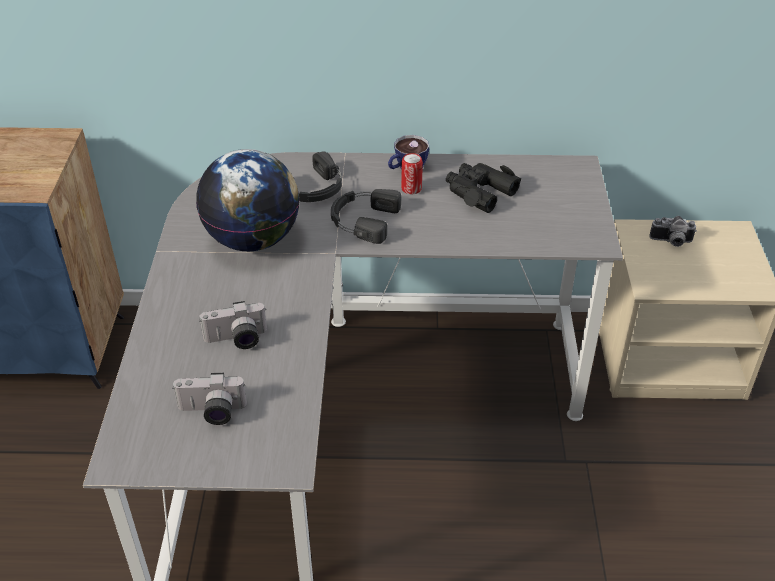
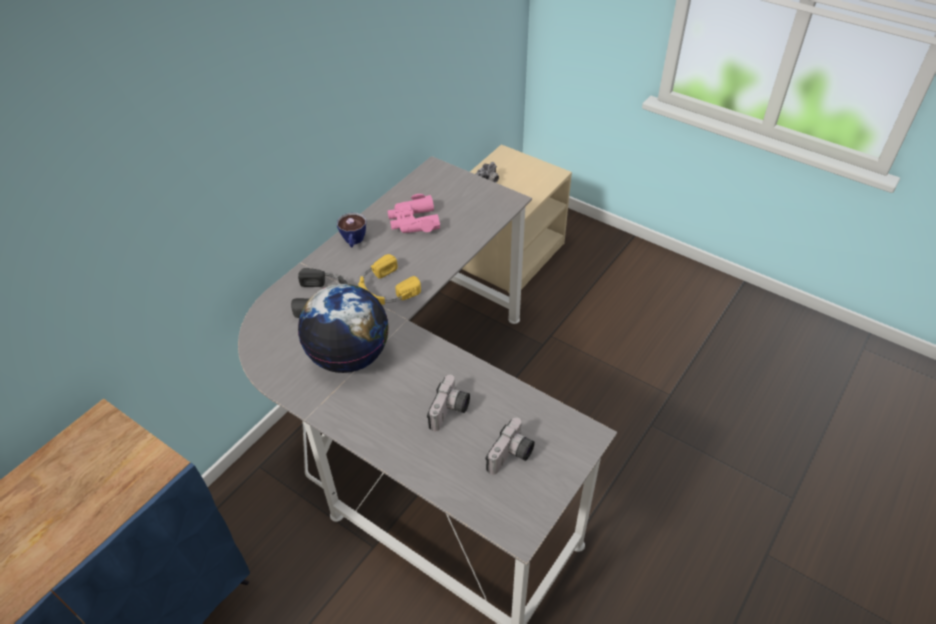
camera: 55 degrees left, 5 degrees up
black headphones [331,189,401,244] -> yellow headphones [358,254,421,305]
can [401,153,423,194] -> none
black binoculars [446,163,521,213] -> pink binoculars [387,194,440,233]

